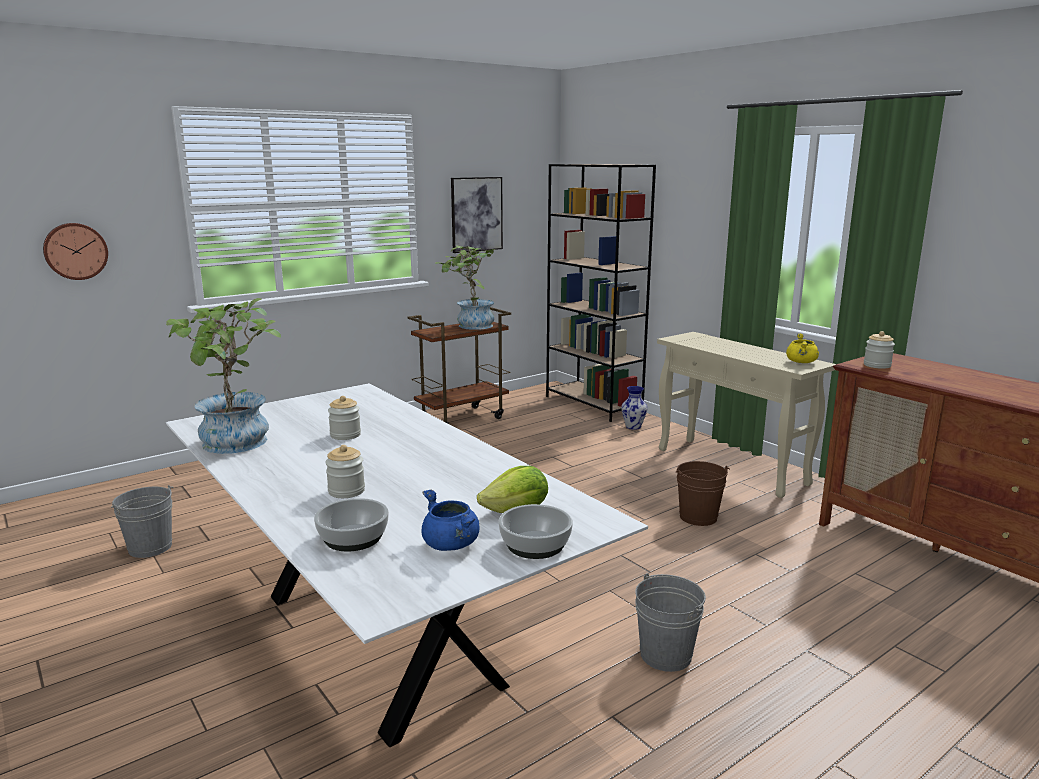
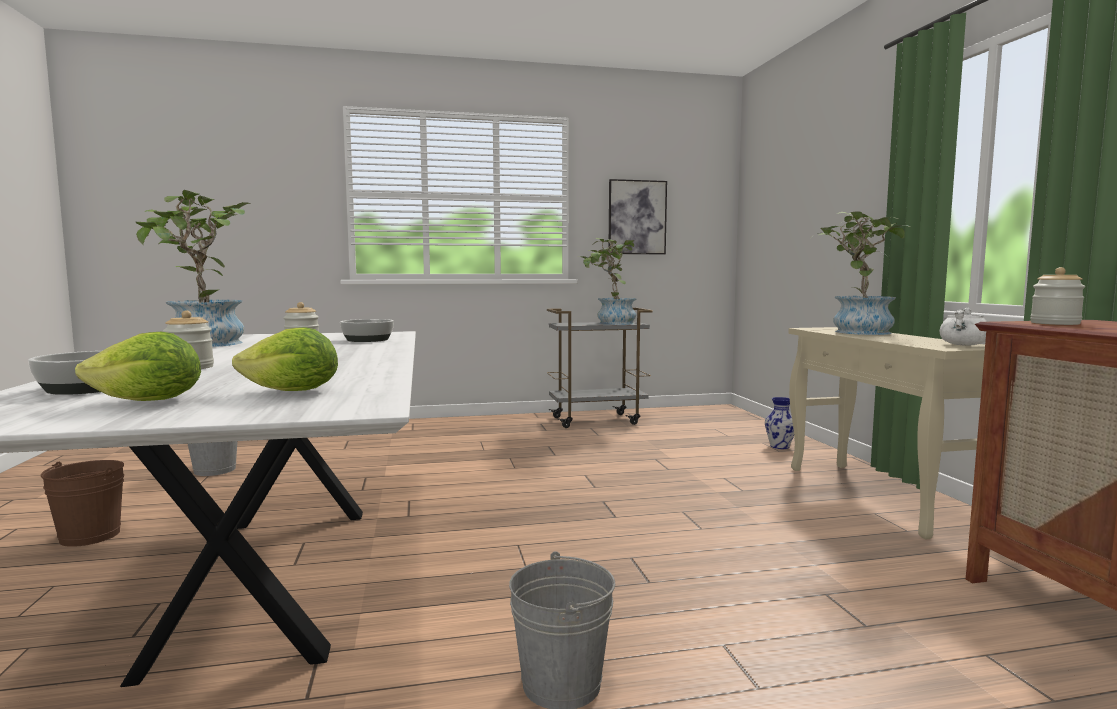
camera: 25 degrees right, 10 degrees down
wall clock [43,223,108,280] -> none
brown cart [408,307,511,424] -> grey cart [547,308,653,428]
blue cooking pot [422,489,479,551] -> lettuce [75,332,201,401]
bowl [498,504,573,559] -> bowl moved to [340,319,394,342]
beige bookcase [546,164,656,422] -> none
brown bucket [676,461,730,526] -> brown bucket moved to [41,460,124,547]
yellow cooking pot [786,333,819,363] -> white cooking pot [940,307,987,346]
none -> potted plant [813,211,911,335]

